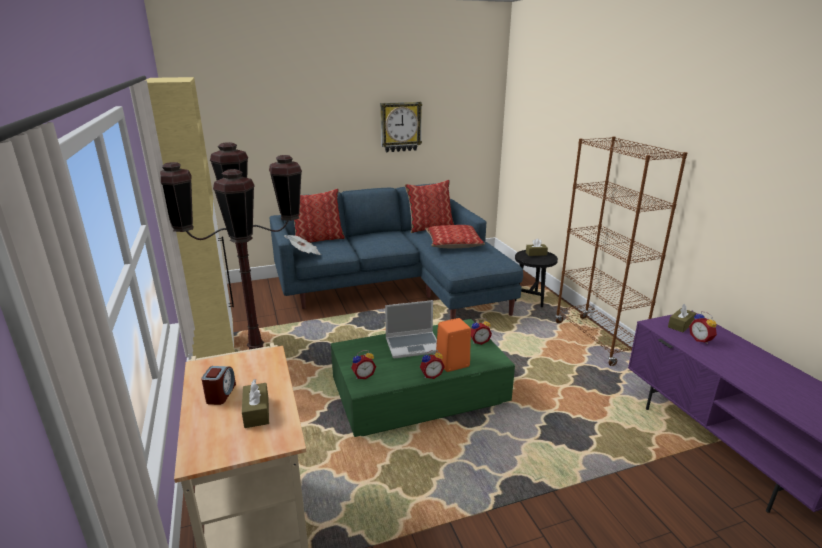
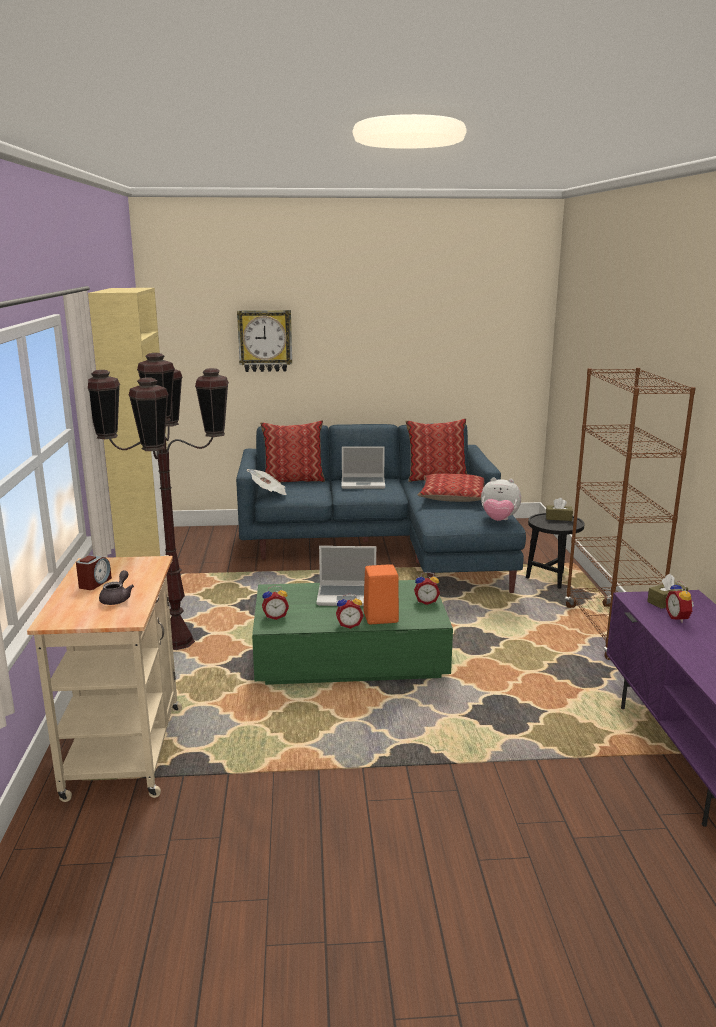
camera: 15 degrees right, 5 degrees down
brown tissue box [242,379,269,428] -> grey teapot [99,570,134,605]
wall clock [380,102,422,152] -> wall clock moved to [237,310,292,372]
none -> laptop [341,446,385,489]
none -> plush toy [481,477,521,521]

